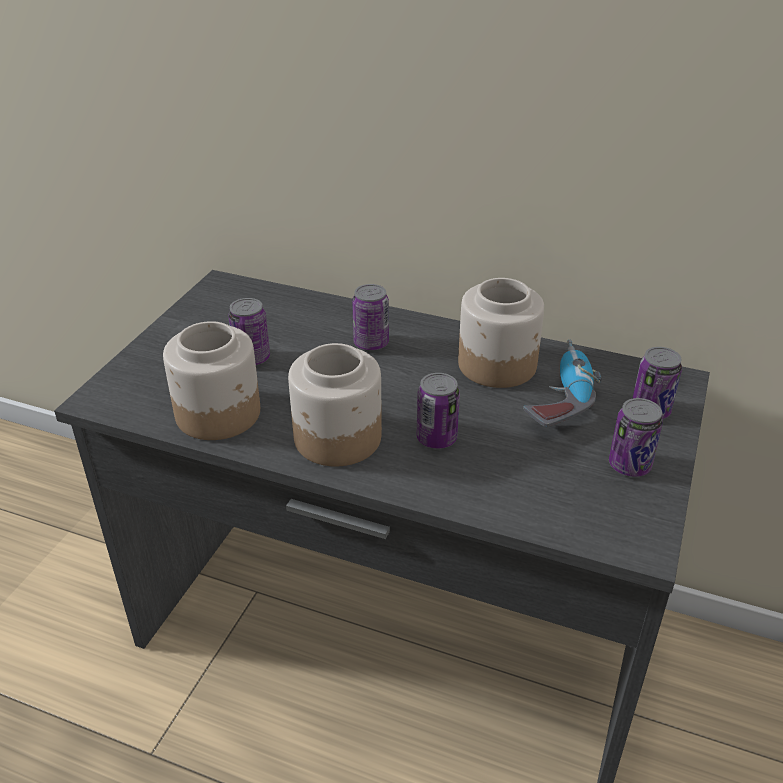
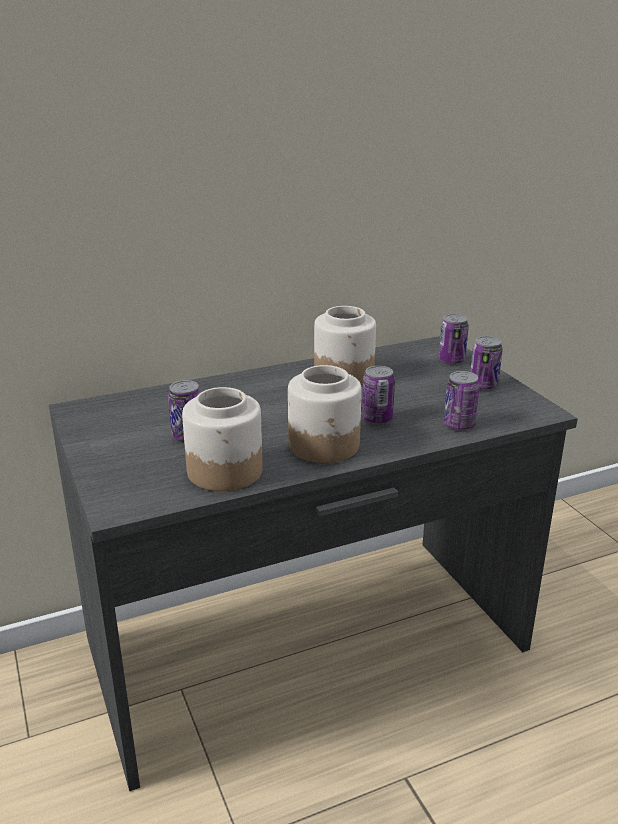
camera: 45 degrees left, 10 degrees down
can [352,284,389,350] -> can moved to [444,371,480,430]
power drill [523,340,602,427] -> none

